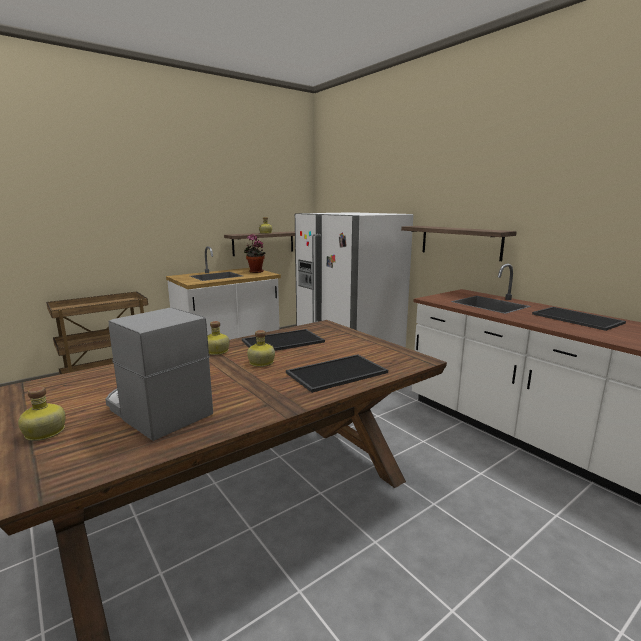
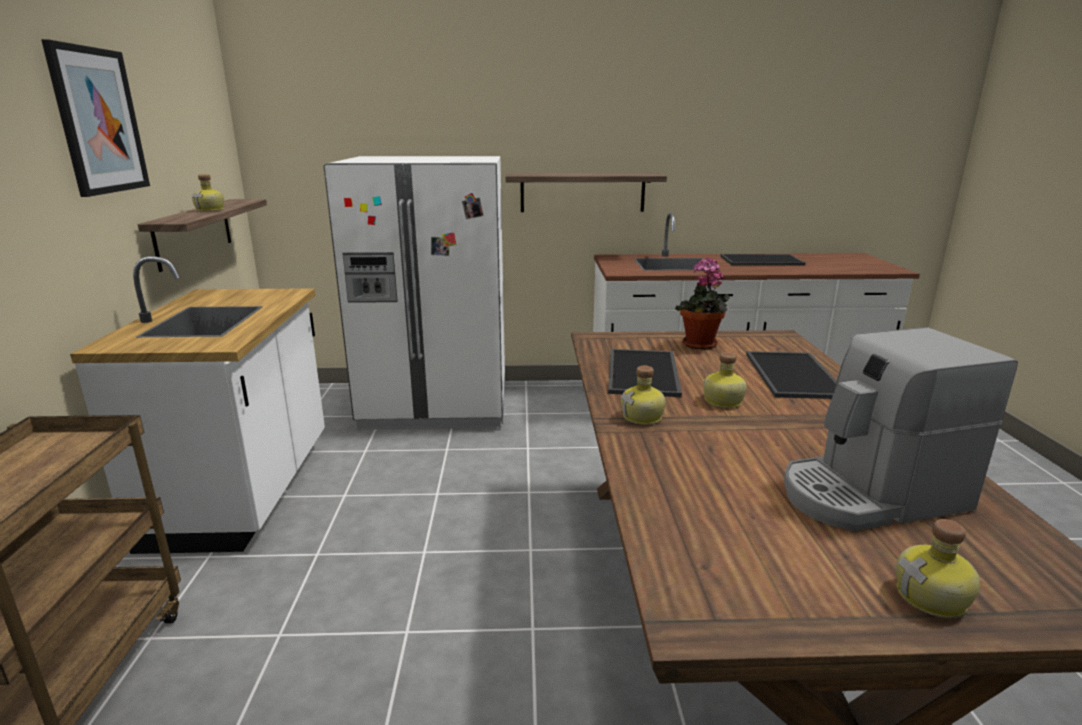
camera: 55 degrees left, 5 degrees up
potted plant [244,234,266,273] -> potted plant moved to [675,257,730,349]
none -> picture [41,39,150,197]

